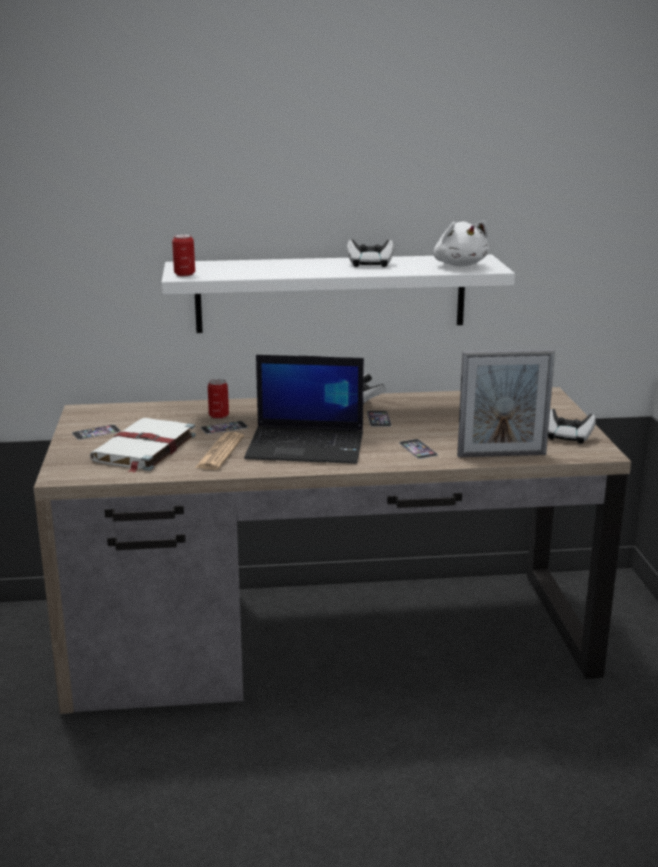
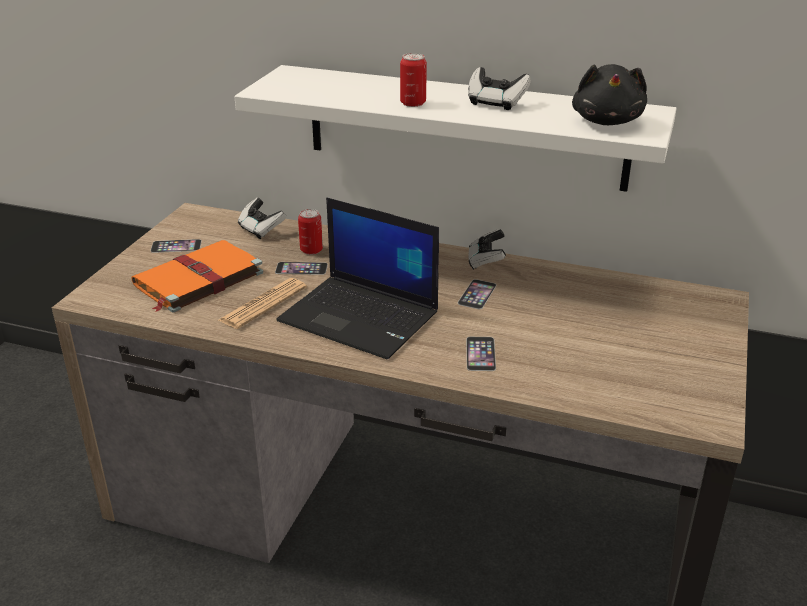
camera: 25 degrees right, 10 degrees up
white book [90,418,196,473] -> orange book [132,240,263,313]
can [172,234,195,276] -> can moved to [400,53,427,107]
white plush toy [434,221,489,267] -> black plush toy [572,64,647,125]
picture frame [457,349,555,457] -> none
game controller [548,409,596,444] -> game controller moved to [238,198,286,239]

